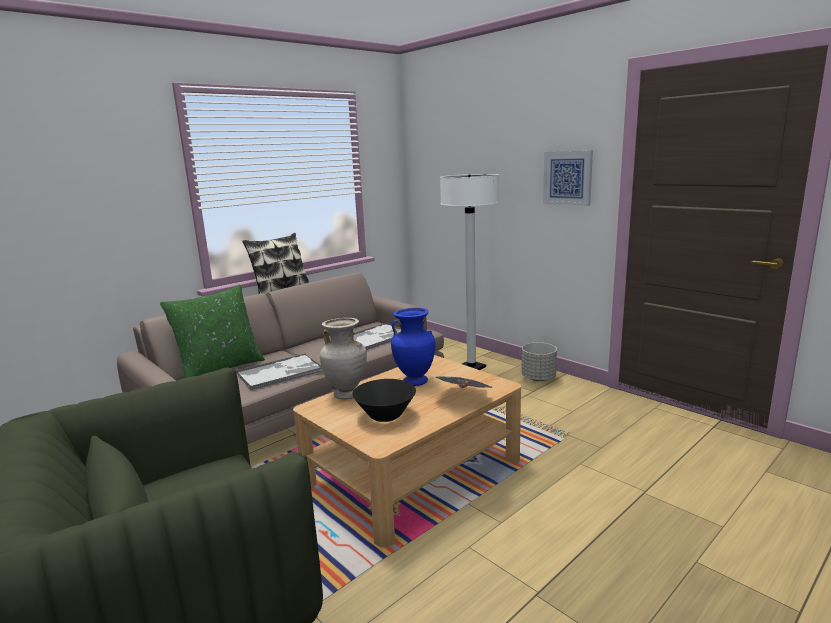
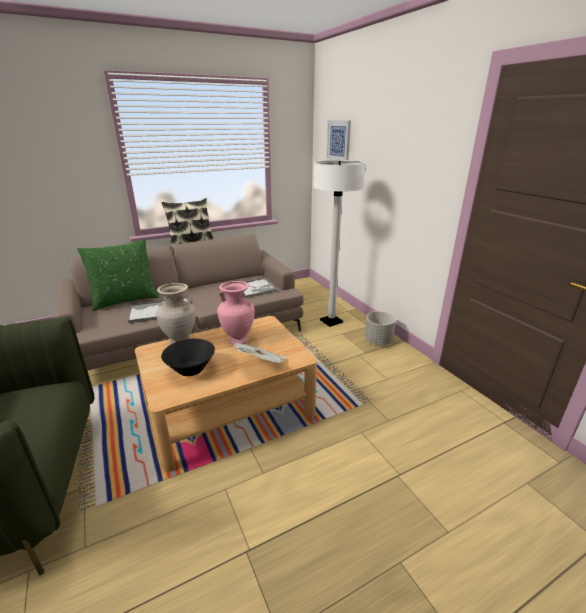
camera: 15 degrees right, 10 degrees up
blue vase [391,308,435,386] -> pink vase [217,281,255,345]
picture [543,150,593,206] -> picture moved to [326,120,351,160]

